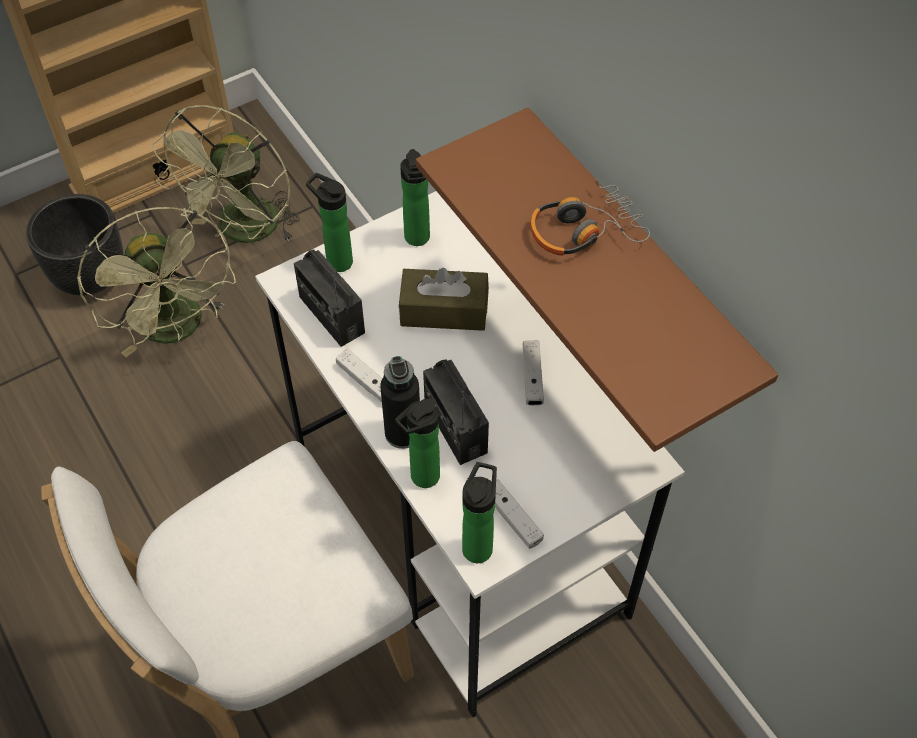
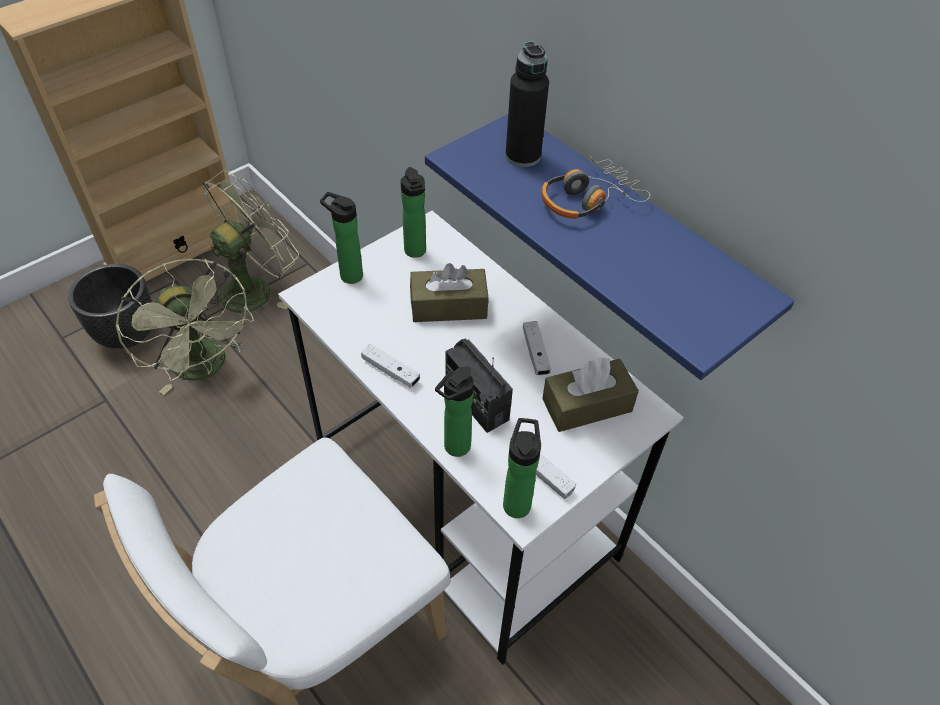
camera: 10 degrees left, 5 degrees down
green fan [152,105,300,243] -> green fan turned 150 degrees counterclockwise [202,170,299,313]
radio [294,250,365,347] -> none
black bottle [380,356,420,449] -> black bottle moved to [505,41,549,167]
brown shelf [416,107,778,452] -> blue shelf [425,114,795,380]
none -> brown tissue box [542,357,639,432]

